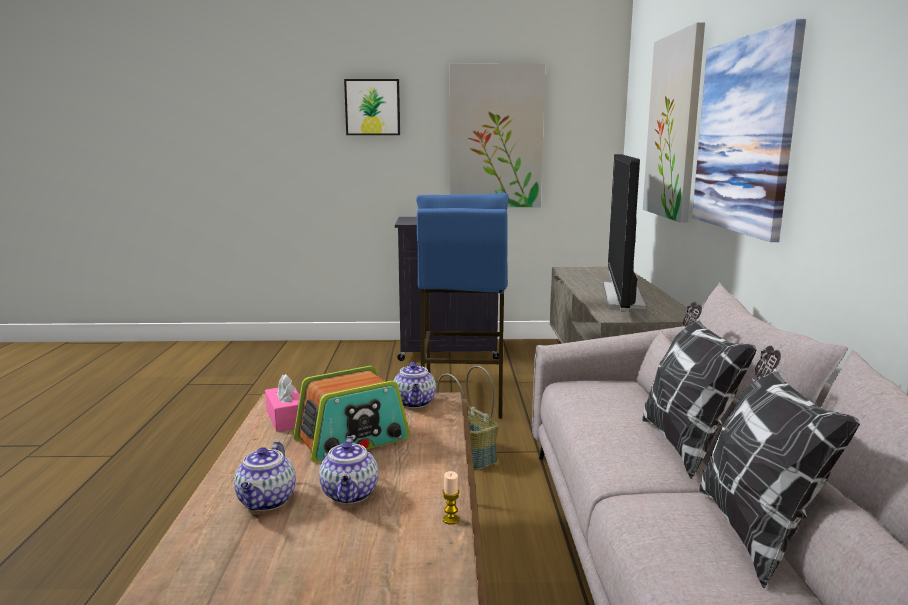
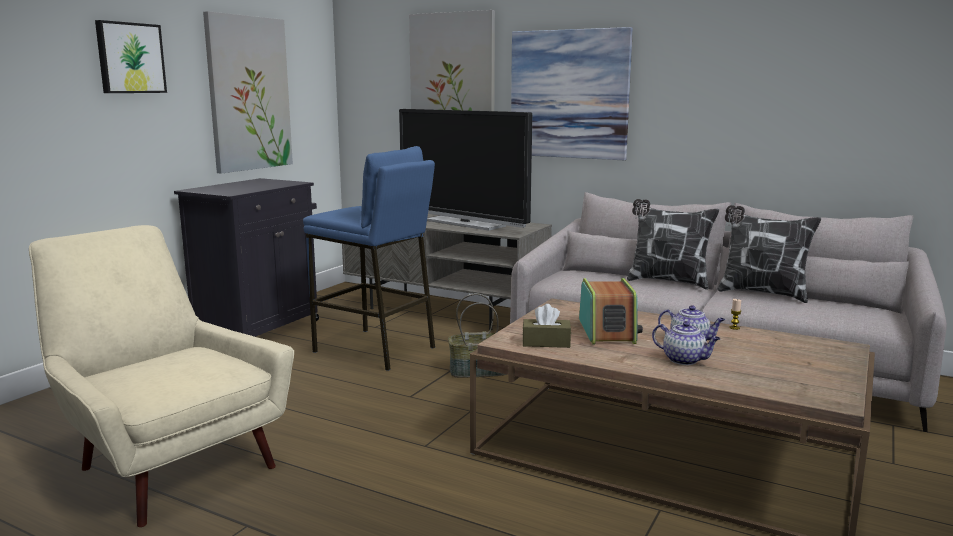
camera: 60 degrees left, 0 degrees up
pink tissue box [265,374,300,432] -> brown tissue box [522,304,571,348]
teapot [394,362,436,408] -> none
none -> beige armchair [29,225,294,527]

